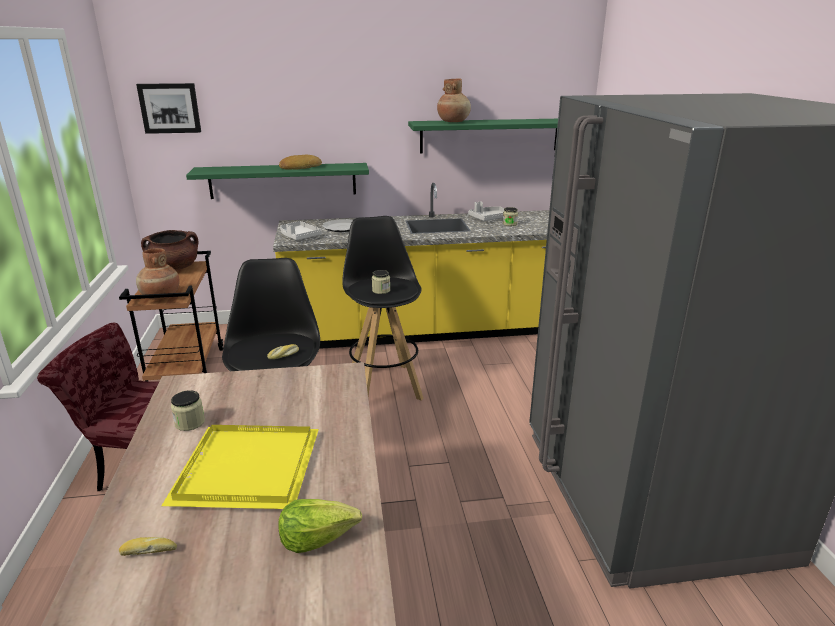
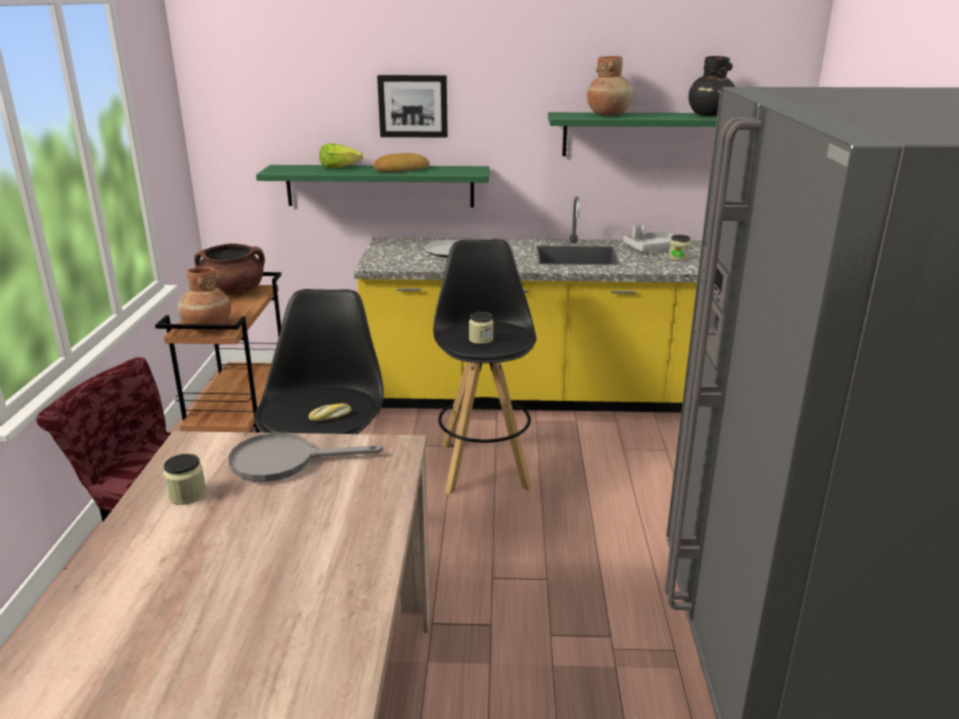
camera: 10 degrees right, 0 degrees up
bread [118,537,177,556] -> none
picture [136,83,201,134] -> picture moved to [377,75,448,138]
yellow tray [161,425,319,509] -> none
lettuce [278,499,362,553] -> lettuce moved to [319,143,363,168]
grey tray [280,221,322,240] -> none
none -> grey frying pan [228,433,383,482]
none -> black vase [689,56,735,116]

